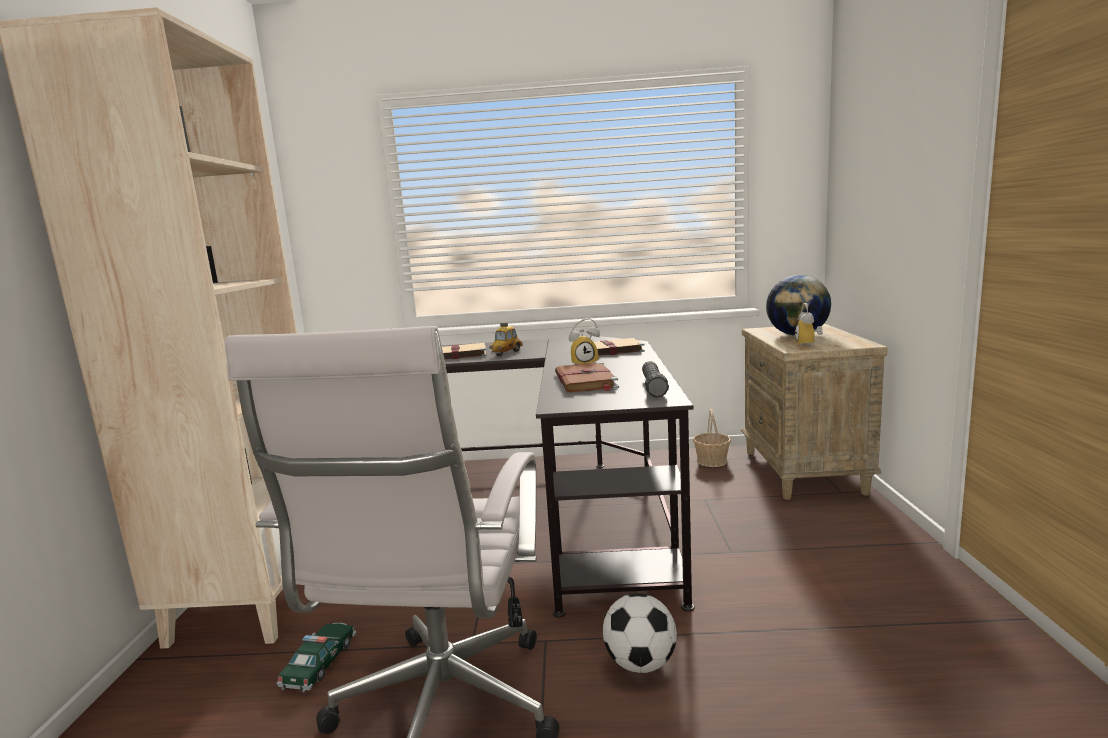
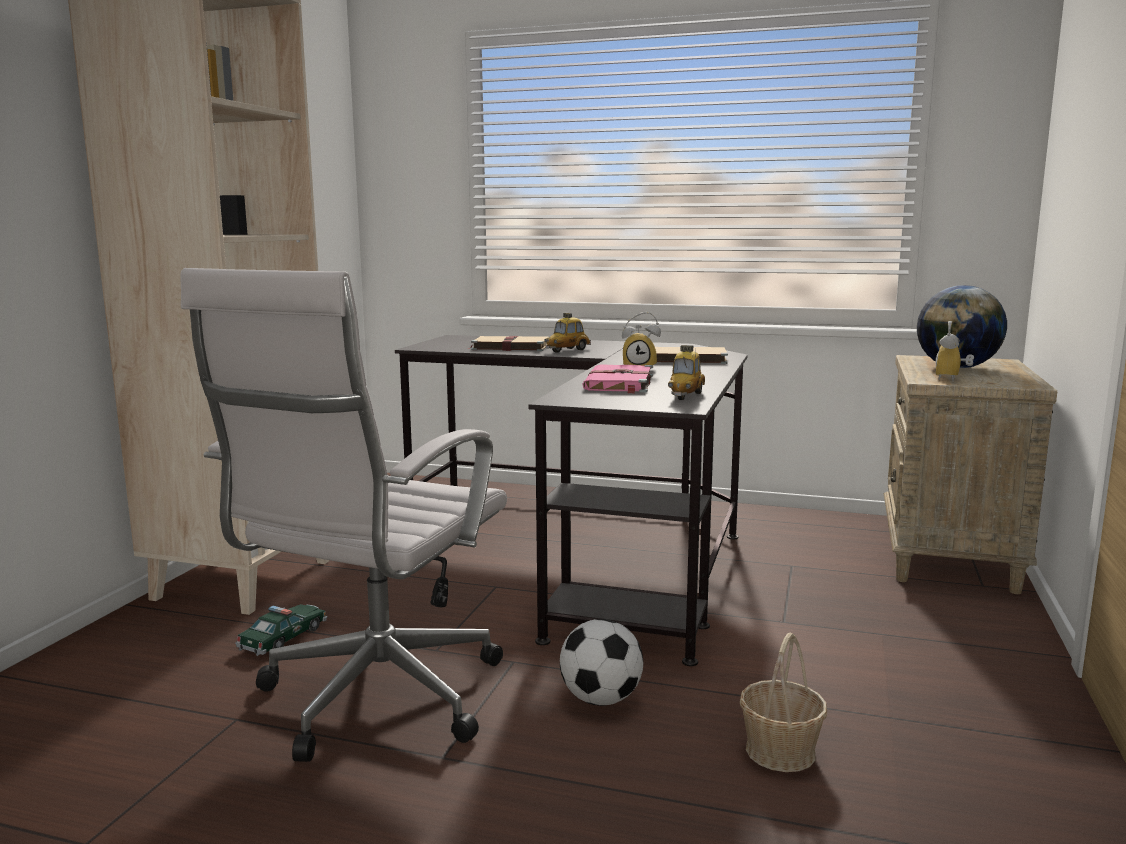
camera: 15 degrees right, 0 degrees up
brown book [555,362,619,392] -> pink book [582,364,653,394]
black flashlight [642,361,669,398] -> toy car [668,345,705,400]
basket [693,409,731,467] -> basket moved to [740,633,827,772]

